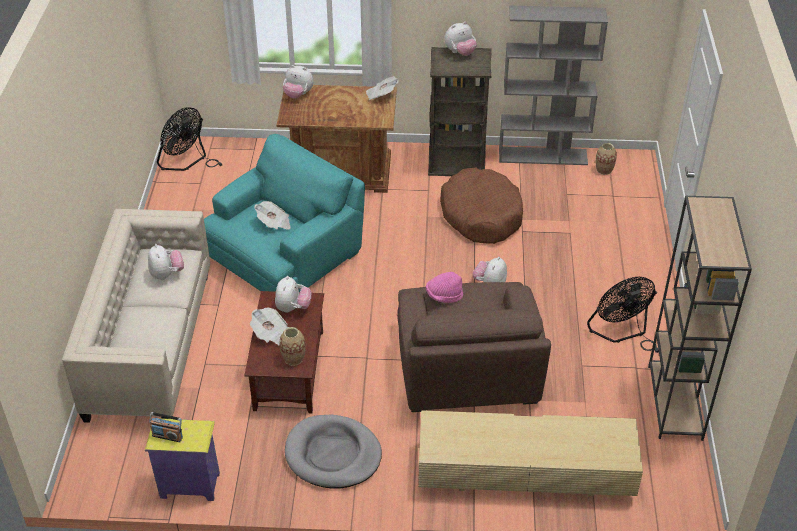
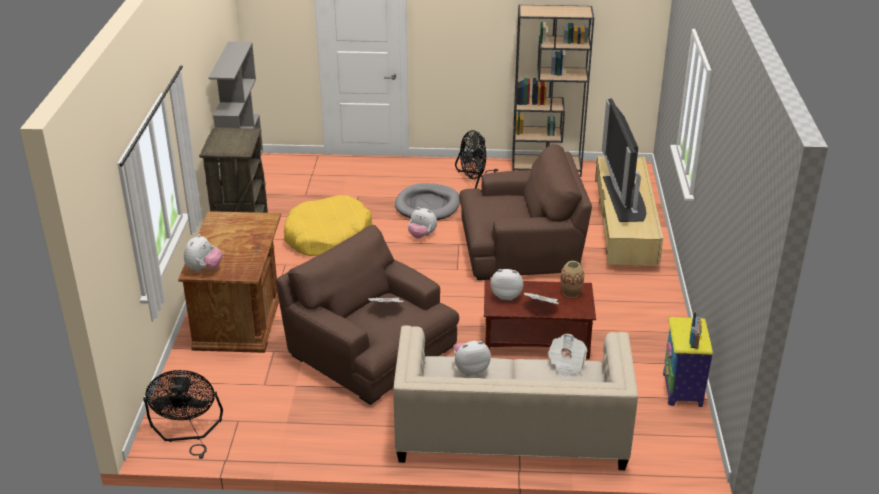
camera: 90 degrees left, 10 degrees down
black fan [157,107,222,171] -> black fan turned 135 degrees clockwise [143,370,223,459]
turquoise armchair [204,134,365,292] -> brown armchair [276,225,459,405]
grey dog bed [285,415,382,488] -> grey dog bed moved to [395,183,460,220]
newspaper [366,76,399,100] -> newspaper moved to [548,334,587,377]
pink hat [426,272,463,303] -> none
brown dog bed [440,168,523,244] -> yellow dog bed [284,195,372,256]
plush toy [445,22,477,56] -> none
vase [596,143,617,175] -> none
none -> television [602,98,646,222]

